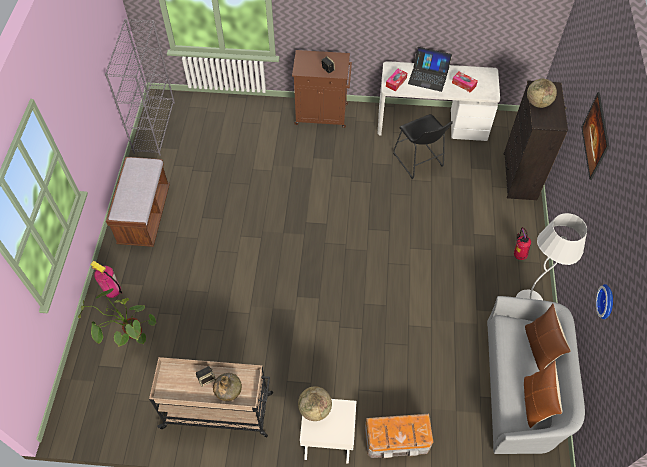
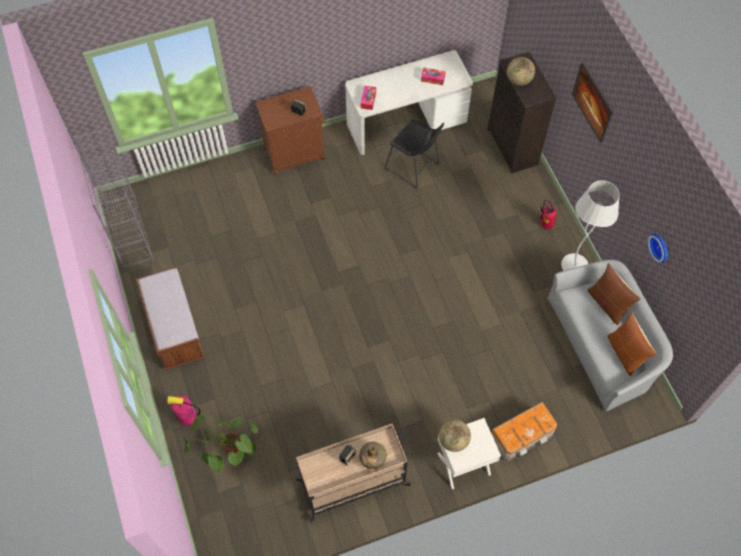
camera: 25 degrees left, 5 degrees up
laptop [408,47,452,92] -> none

